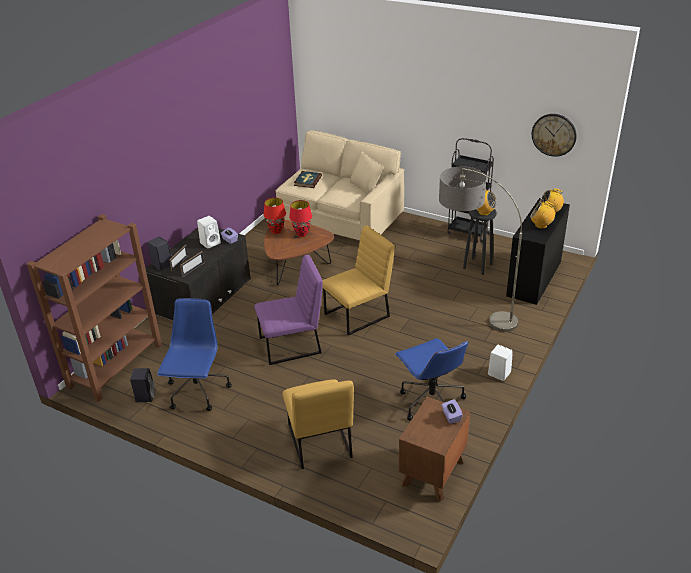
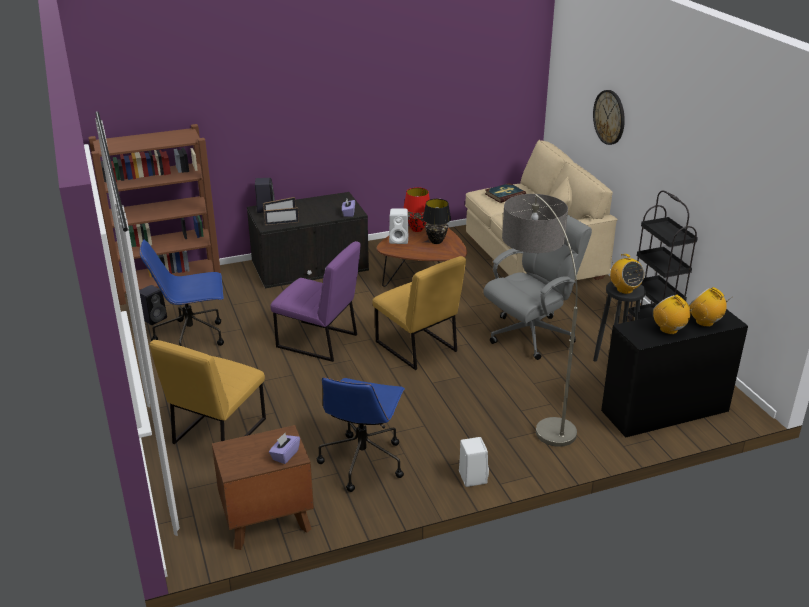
camera: 40 degrees right, 5 degrees down
blue office chair [157,298,232,411] -> blue office chair turned 150 degrees counterclockwise [140,240,224,346]
white speaker [197,216,221,249] -> white speaker moved to [389,208,408,244]
red table lamp [289,200,312,237] -> black table lamp [423,199,451,244]
yellow chair [322,225,395,336] -> yellow chair turned 45 degrees clockwise [372,256,466,370]
wall clock [532,114,577,157] -> wall clock moved to [593,90,625,145]
none -> grey office chair [483,215,592,360]

